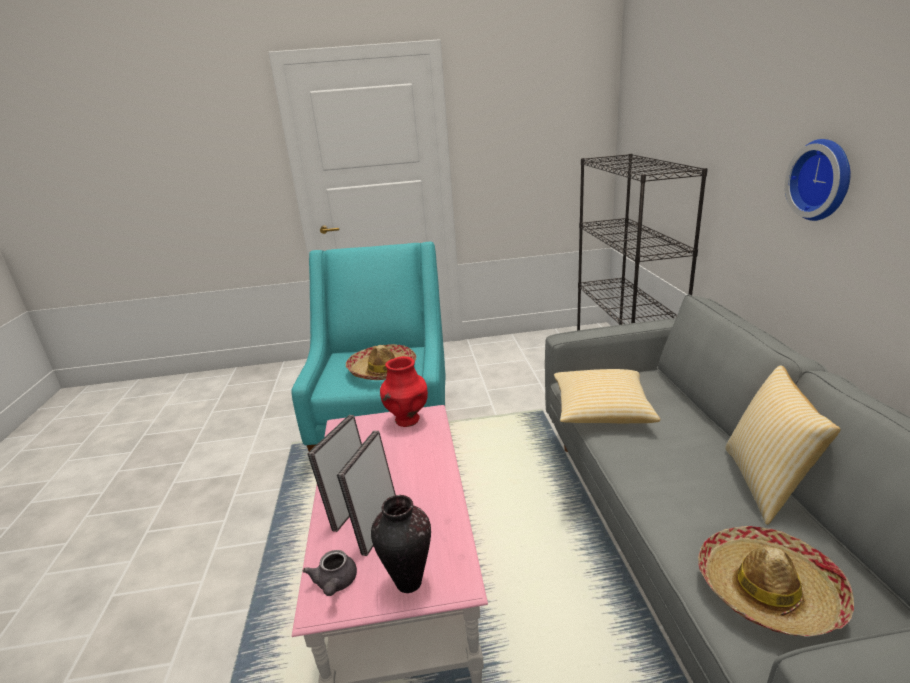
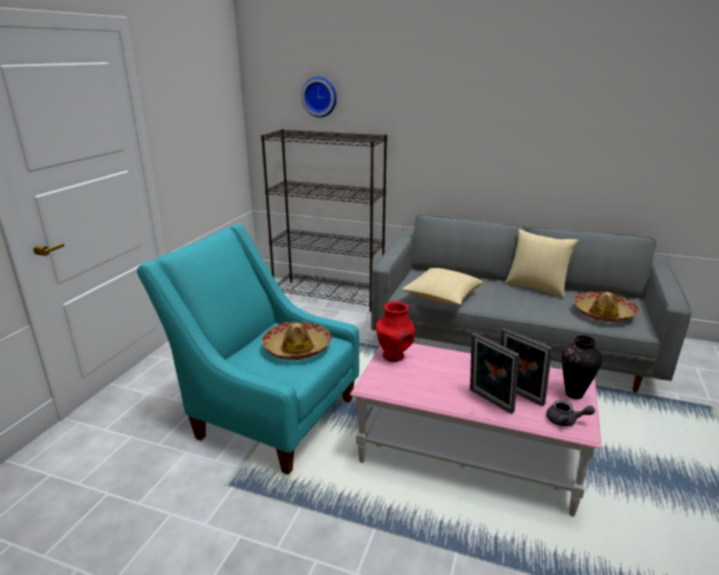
camera: 65 degrees left, 0 degrees up
wall clock [785,139,851,221] -> wall clock moved to [301,77,337,117]

